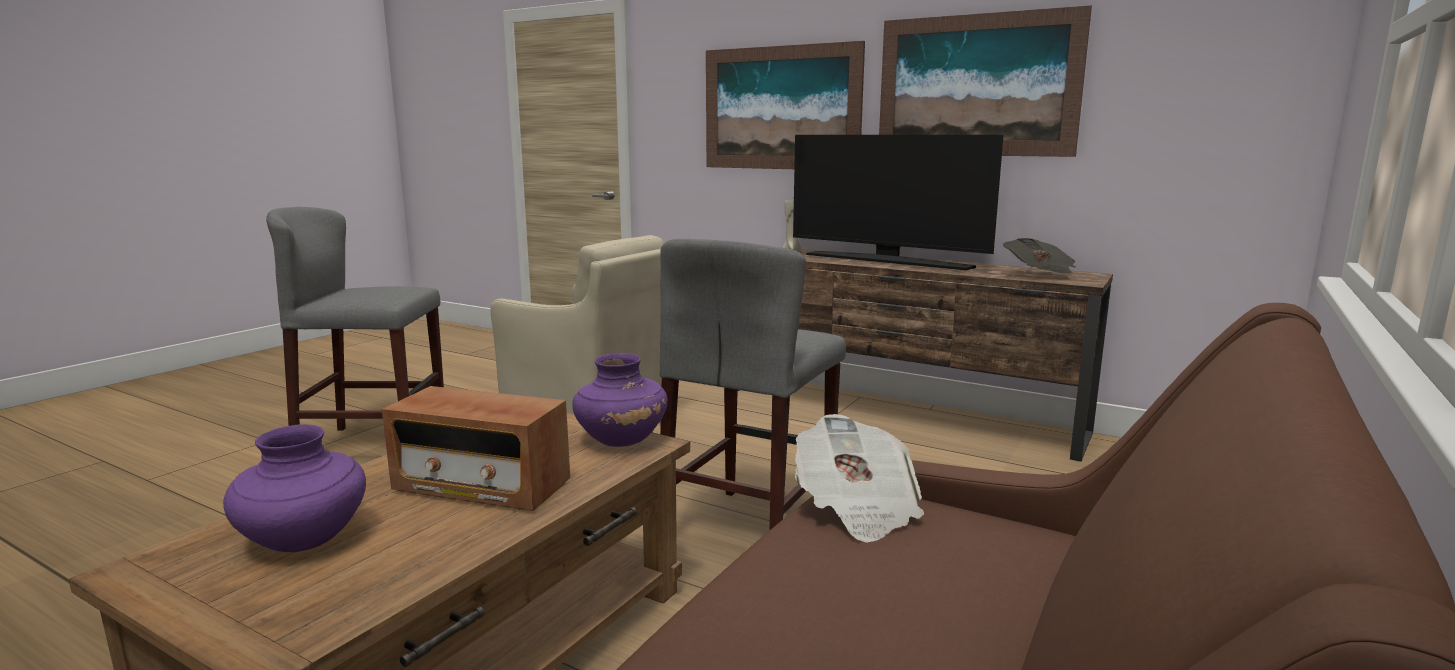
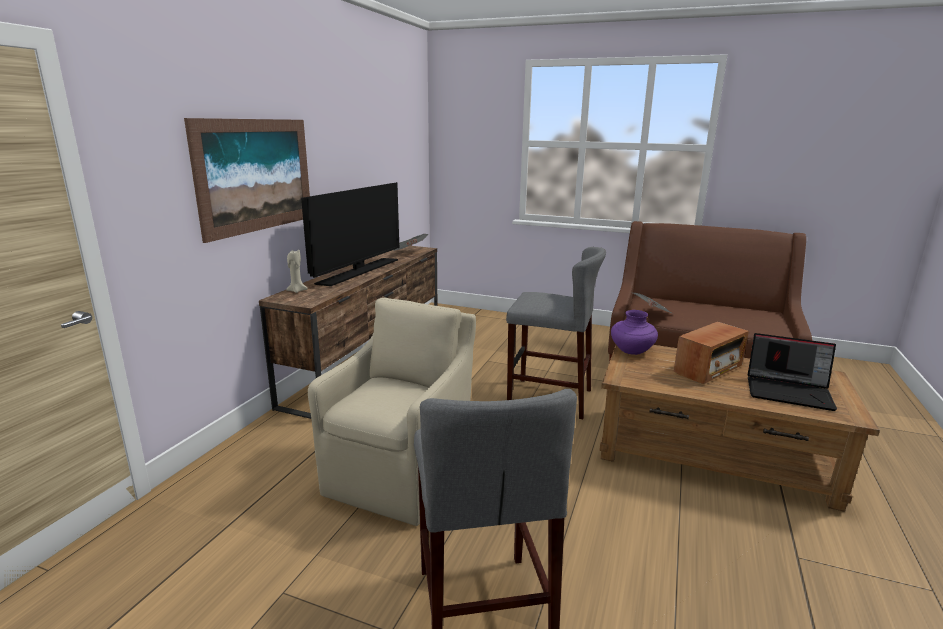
camera: 100 degrees left, 5 degrees up
purple vase [223,424,366,552] -> laptop [748,333,837,411]
radio [382,386,570,511] -> radio turned 45 degrees clockwise [674,322,749,384]
picture [879,5,1092,157] -> none

